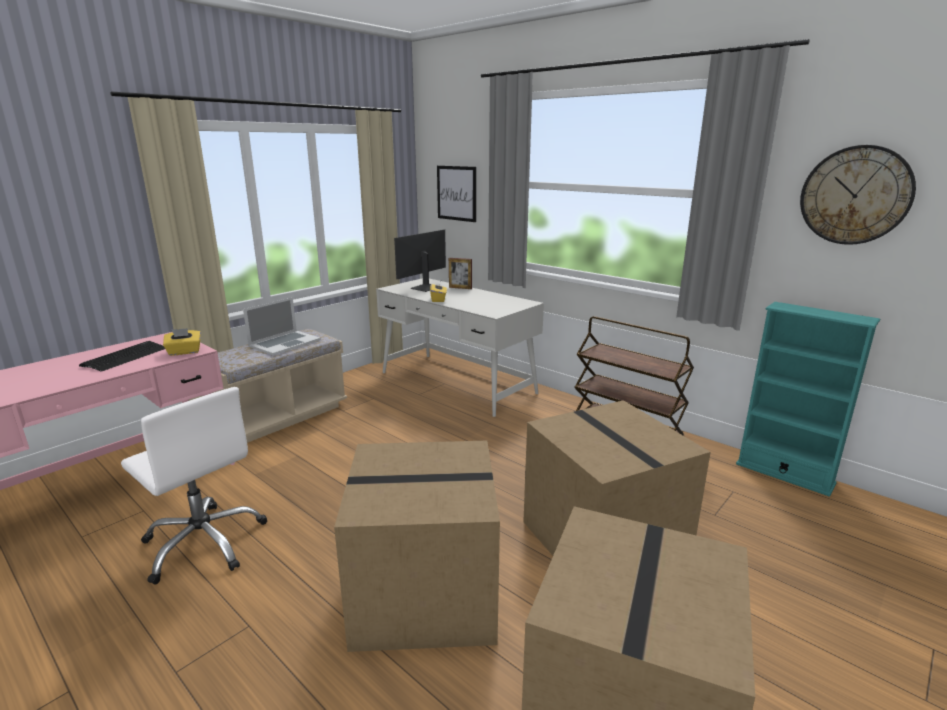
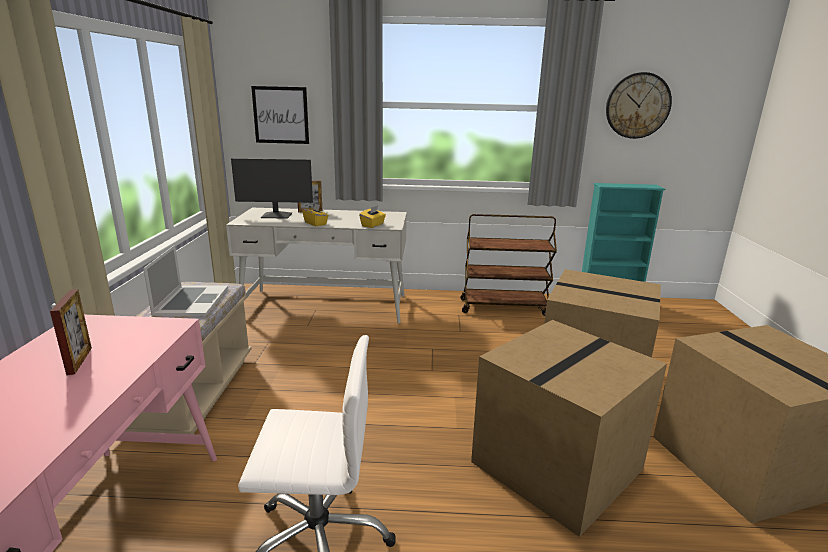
camera: 40 degrees left, 0 degrees up
keyboard [79,341,165,372] -> picture frame [50,289,92,375]
yellow tissue box [163,328,201,356] -> yellow tissue box moved to [359,206,386,228]
monitor [394,230,446,292] -> monitor turned 90 degrees counterclockwise [231,158,313,219]

